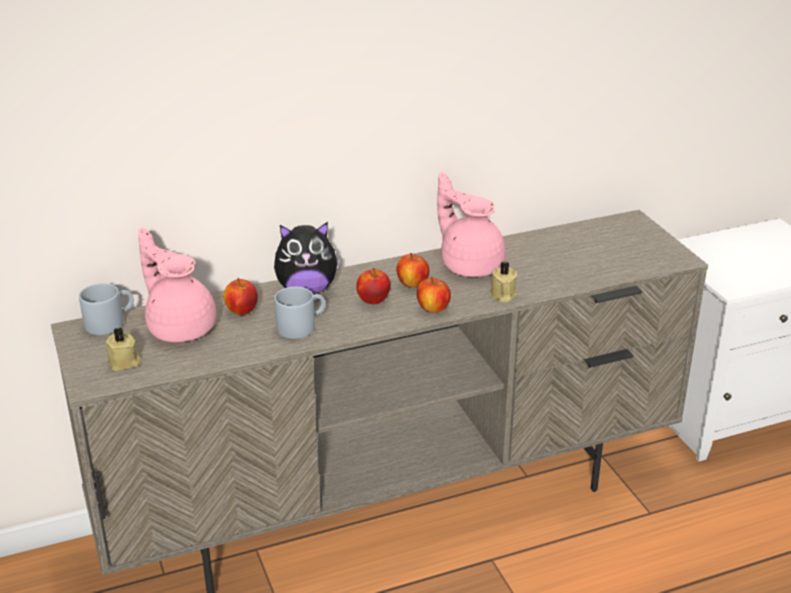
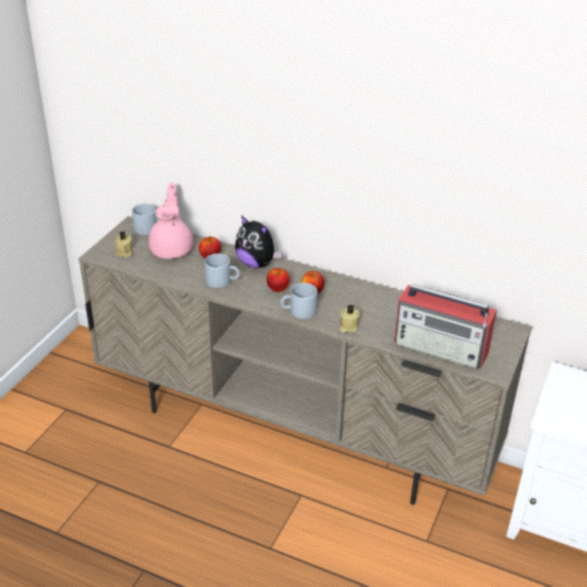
camera: 45 degrees right, 5 degrees up
apple [417,277,451,313] -> grey mug [280,283,318,319]
pink teapot [437,172,506,277] -> none
none -> radio [394,284,497,369]

